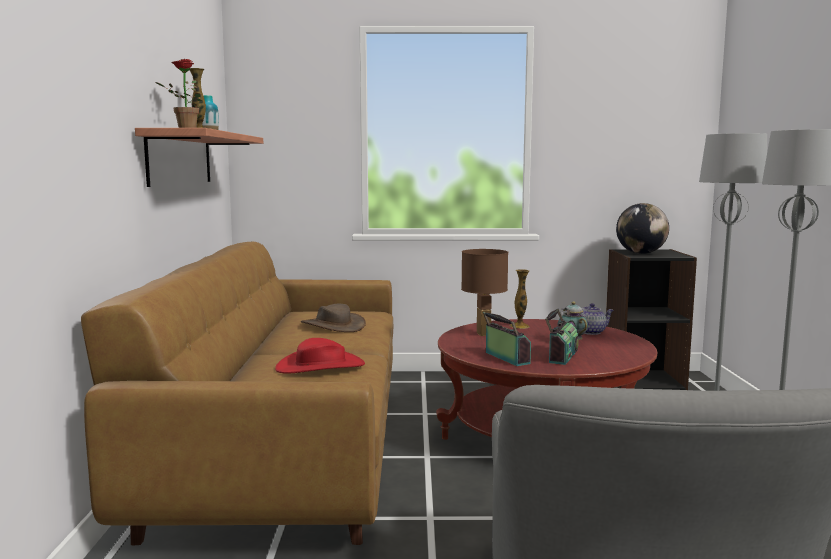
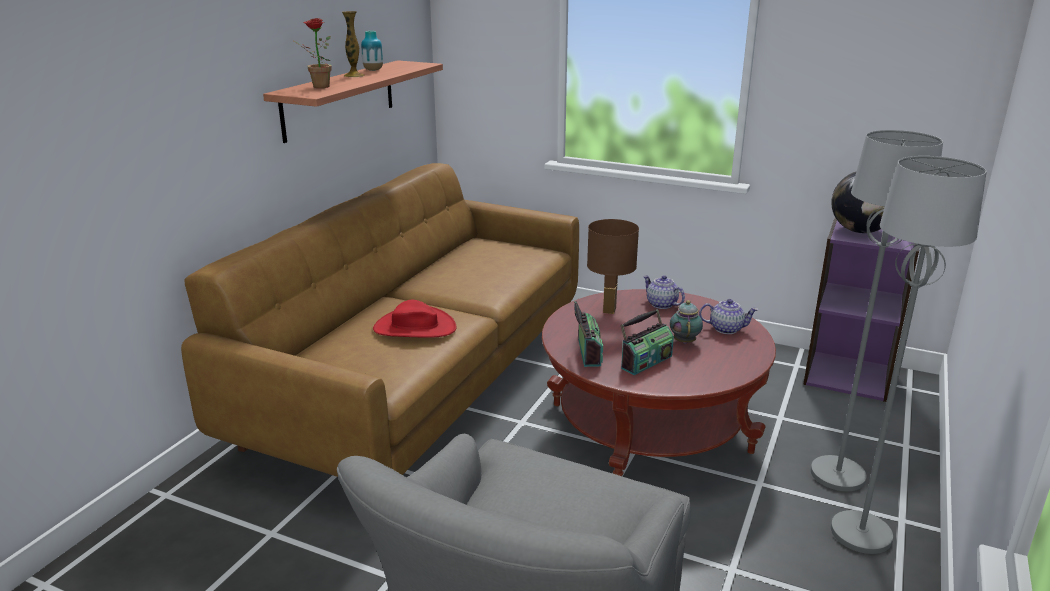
camera: 25 degrees right, 15 degrees up
brown hat [301,304,366,332] -> none
vase [510,269,530,329] -> teapot [643,275,685,309]
black bookcase [606,249,697,390] -> purple bookcase [803,218,919,402]

